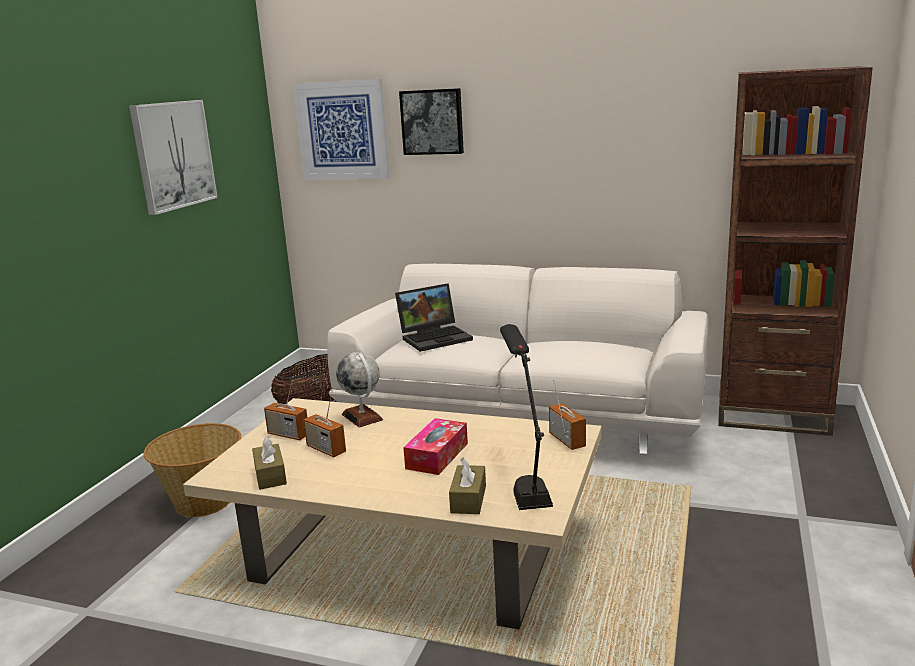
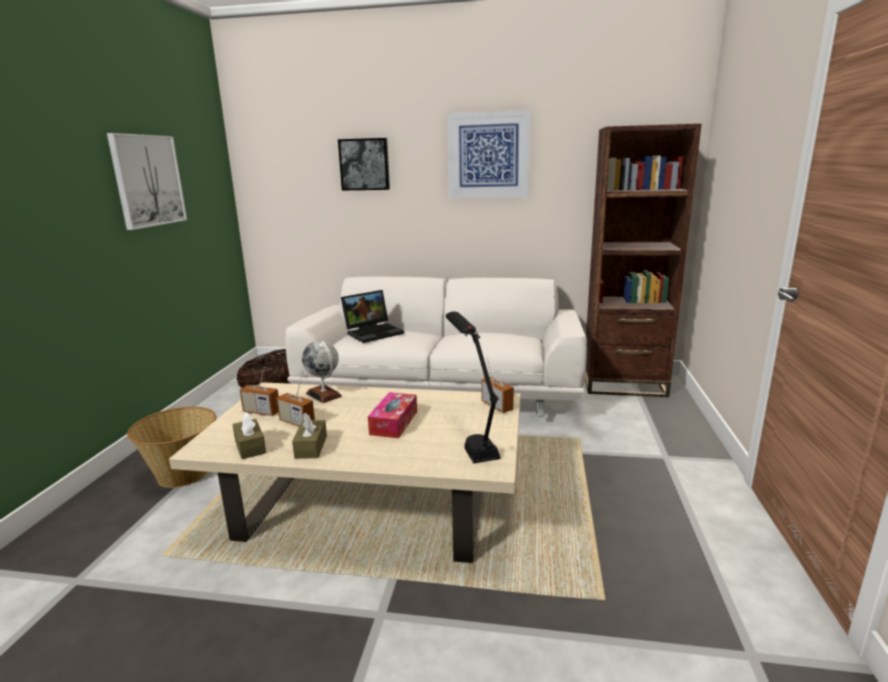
camera: 10 degrees left, 0 degrees up
picture [293,79,390,180] -> picture moved to [447,110,531,198]
brown tissue box [449,457,486,514] -> brown tissue box moved to [292,413,327,459]

